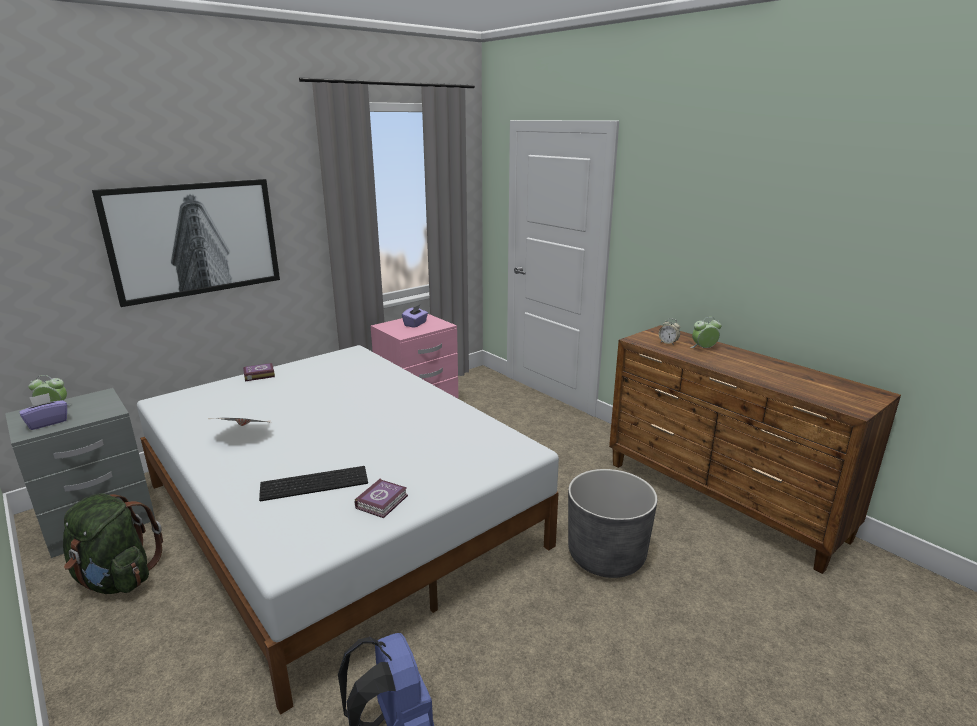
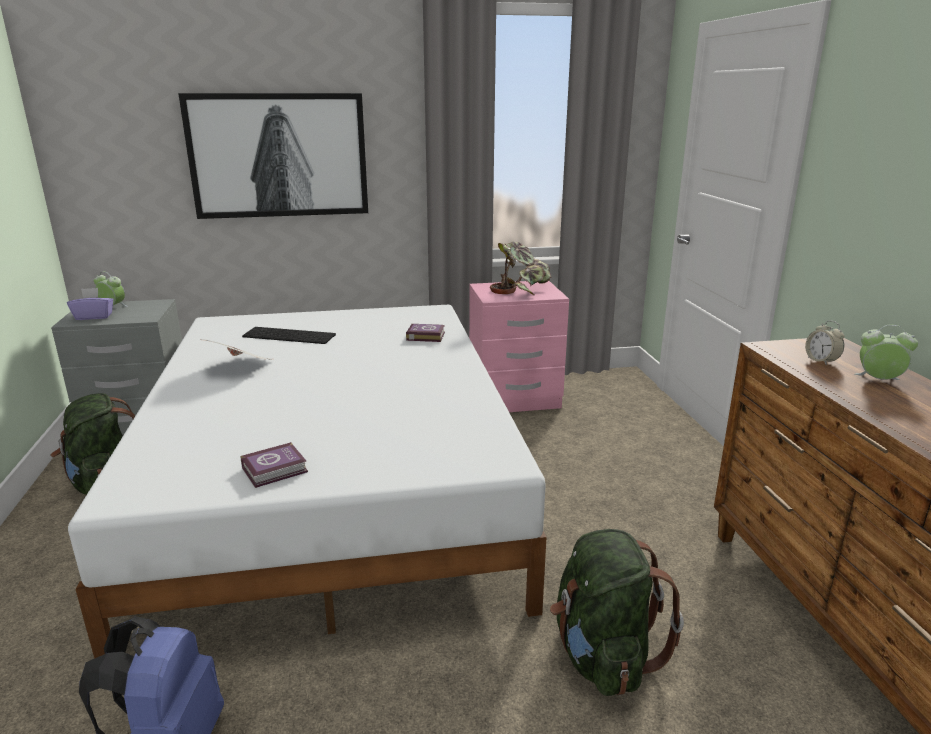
camera: 30 degrees right, 0 degrees up
book [243,363,275,381] -> book moved to [406,324,445,342]
keyboard [259,466,368,501] -> keyboard moved to [242,327,336,344]
purple tissue box [402,305,428,328] -> potted plant [490,241,552,295]
grey planter [568,469,658,578] -> green backpack [550,529,684,696]

